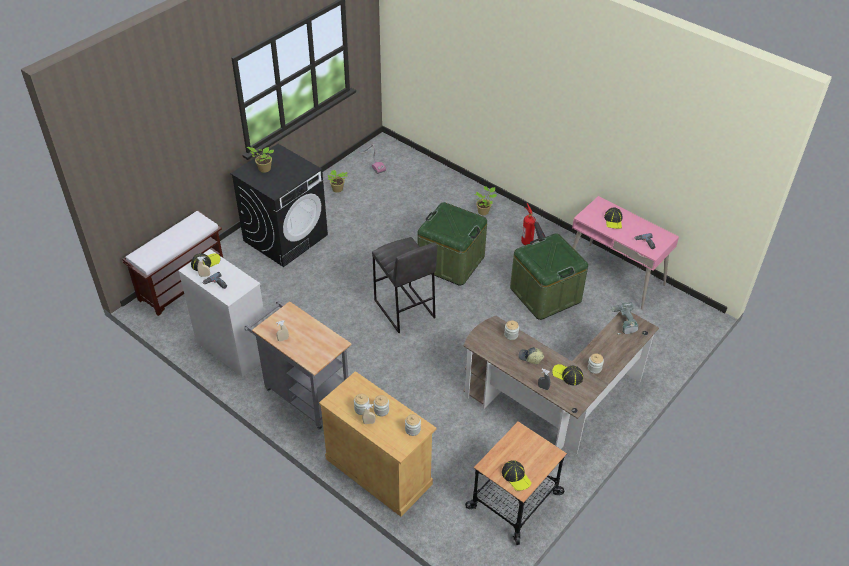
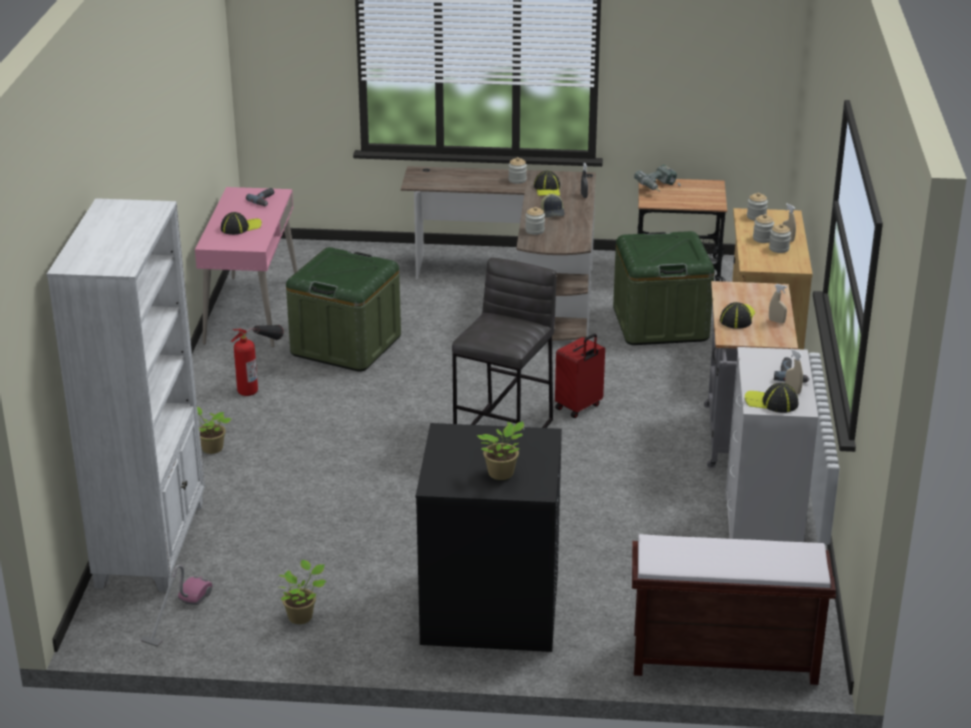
camera: 125 degrees left, 15 degrees down
green storage box [417,202,487,286] -> green storage box moved to [613,231,715,345]
cap [502,460,531,491] -> cap moved to [720,302,755,329]
power drill [607,302,638,335] -> power drill moved to [634,165,681,192]
none -> white bookcase [47,198,205,592]
none -> red suitcase [555,334,605,418]

